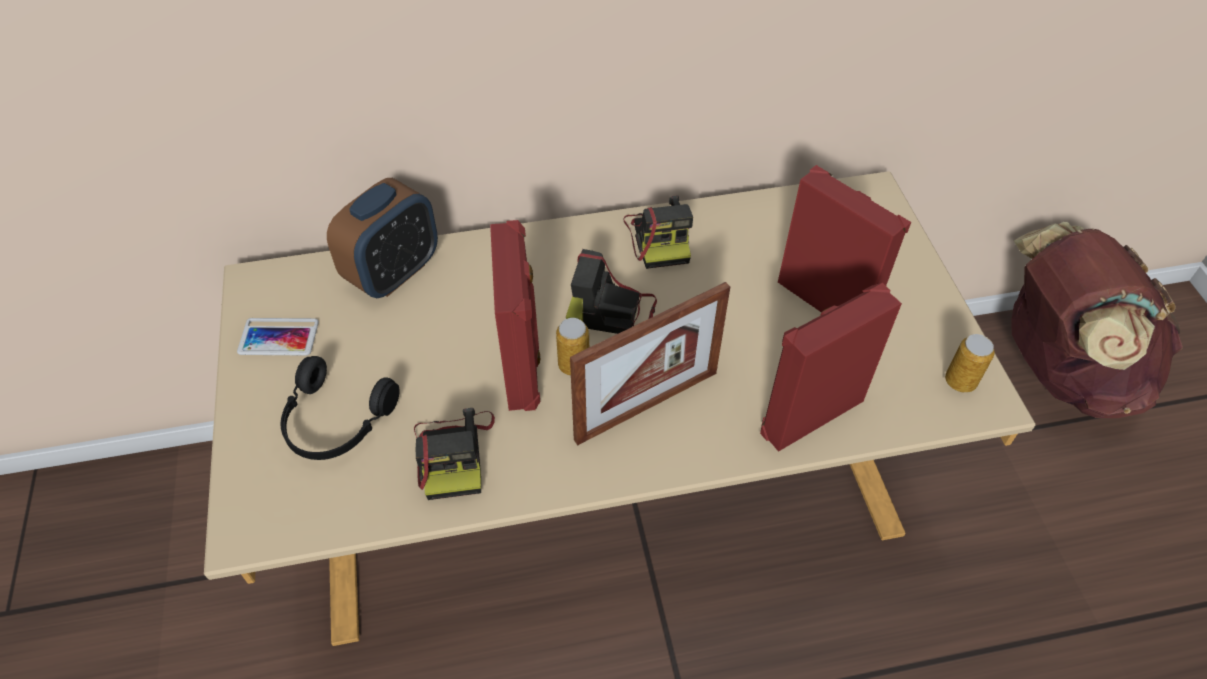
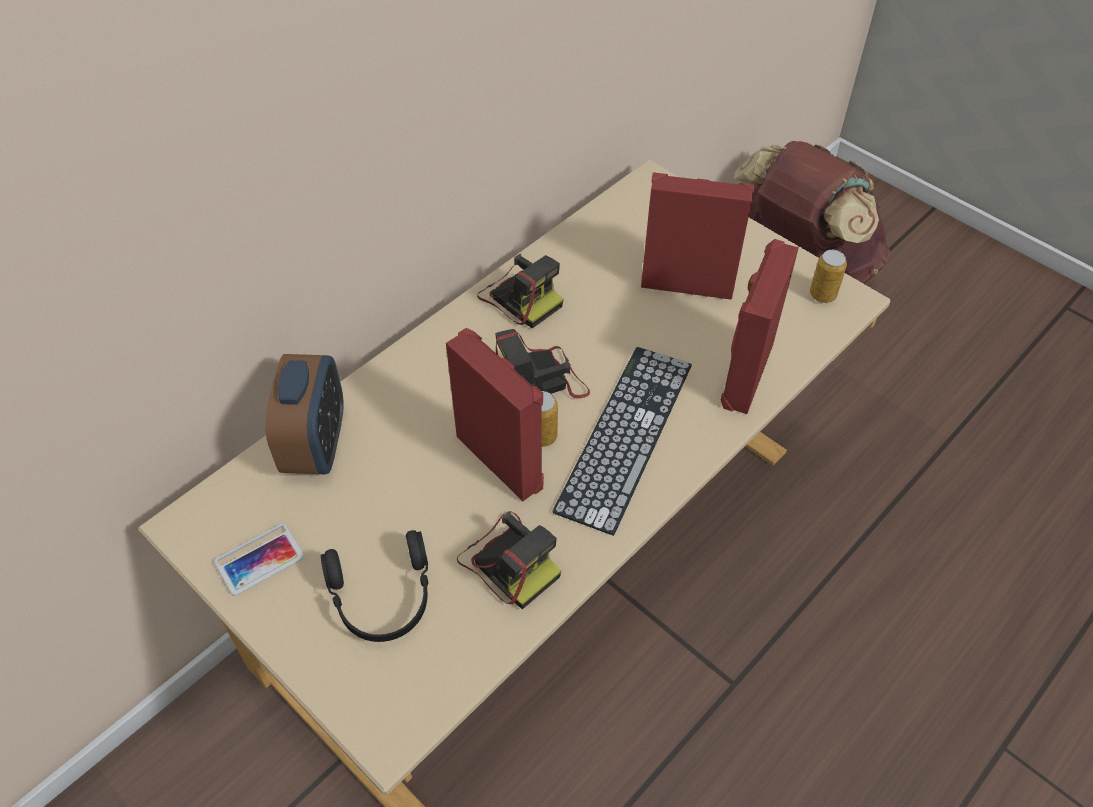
camera: 35 degrees left, 0 degrees up
picture frame [570,282,730,445] -> keyboard [553,347,692,536]

